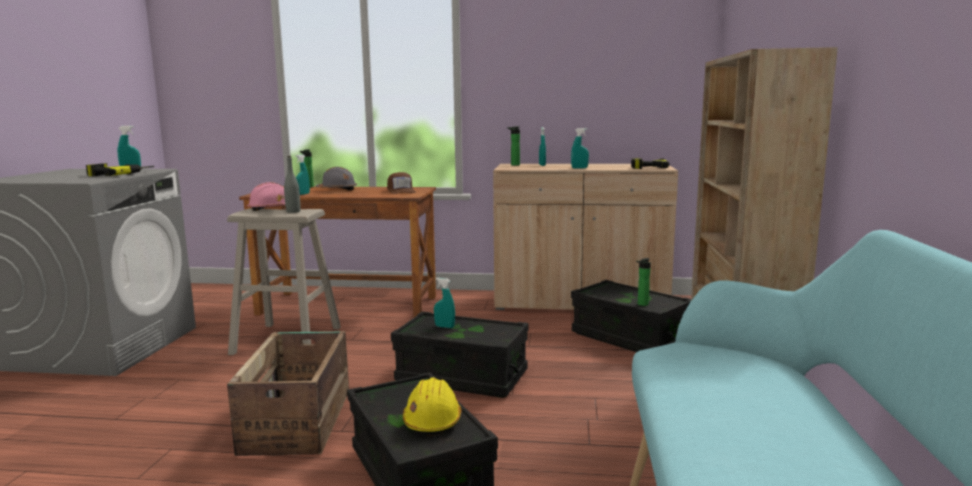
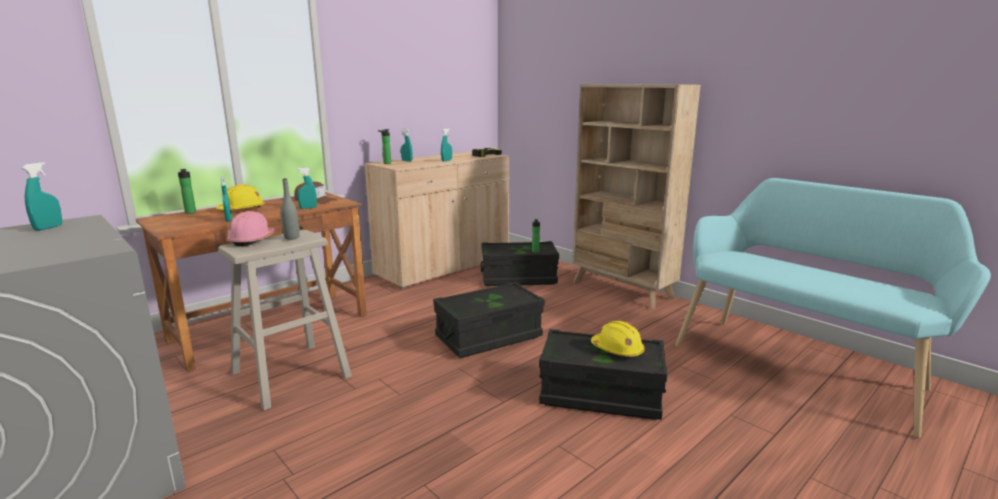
camera: 50 degrees left, 5 degrees up
power drill [86,163,155,176] -> none
crate [227,331,349,456] -> none
grey hard hat [316,167,357,191] -> yellow hard hat [216,184,265,210]
turquoise spray bottle [434,278,455,328] -> turquoise spray bottle moved to [297,167,317,209]

